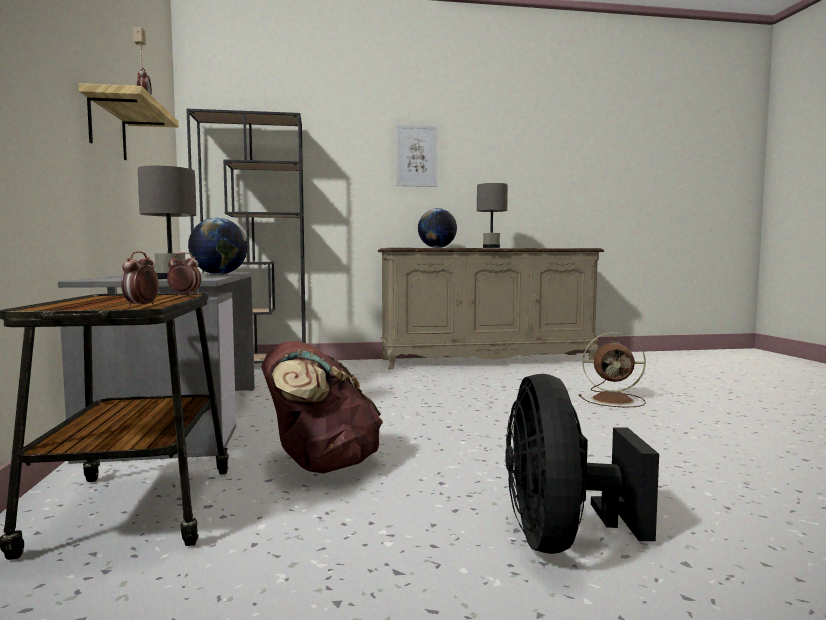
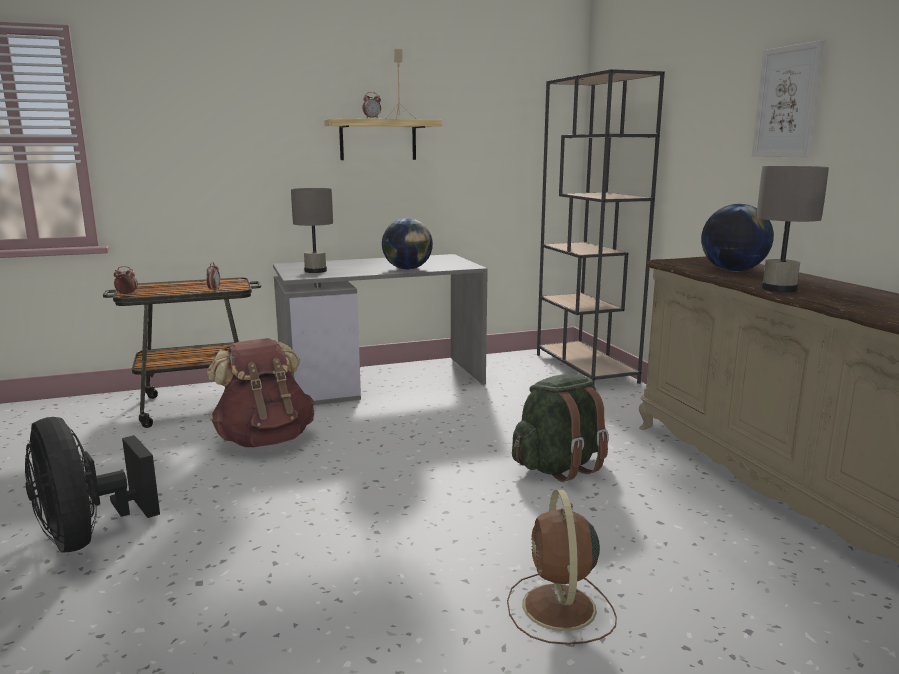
camera: 80 degrees right, 10 degrees up
black fan [505,374,659,554] -> black fan turned 120 degrees counterclockwise [25,417,160,553]
none -> green backpack [512,374,609,482]

